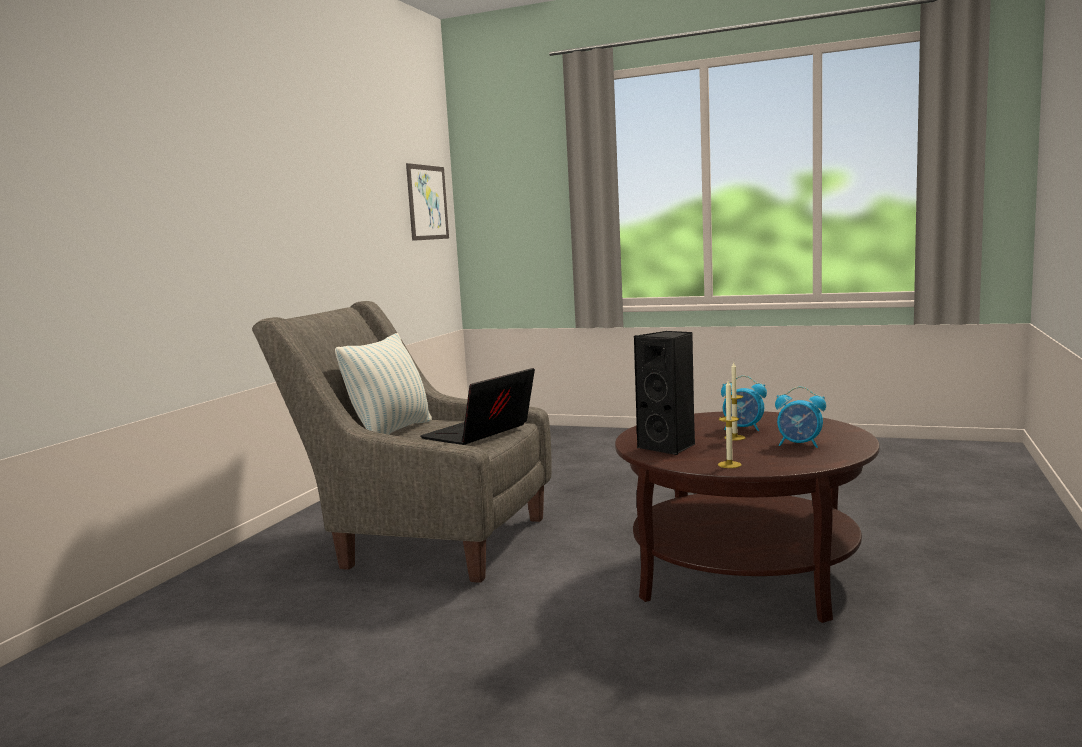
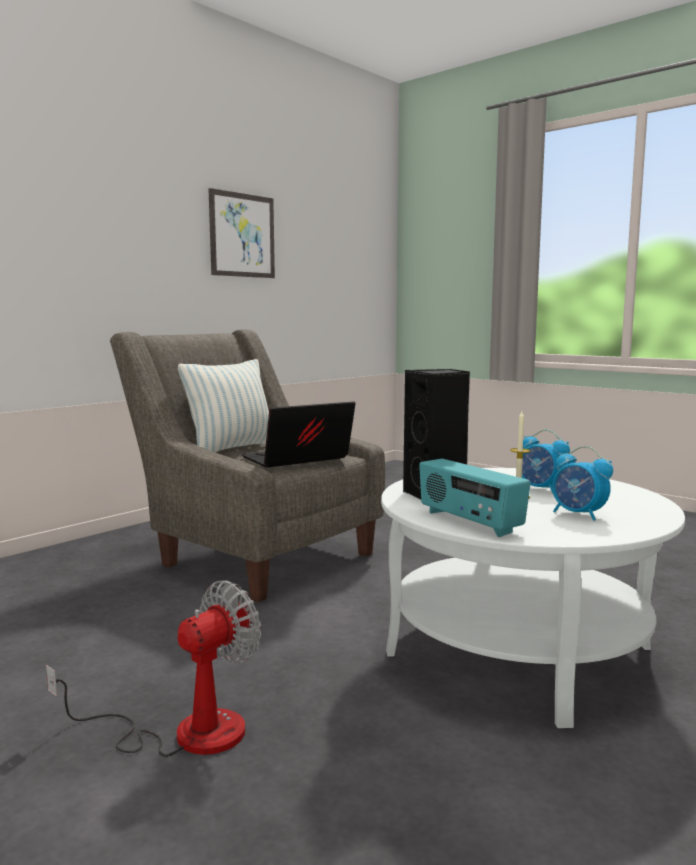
camera: 20 degrees right, 0 degrees up
picture [406,163,449,241] -> picture moved to [208,188,275,278]
brown coffee table [615,412,880,623] -> white coffee table [381,468,685,728]
candle [718,380,742,468] -> radio [419,459,531,537]
none -> fan [46,581,261,757]

